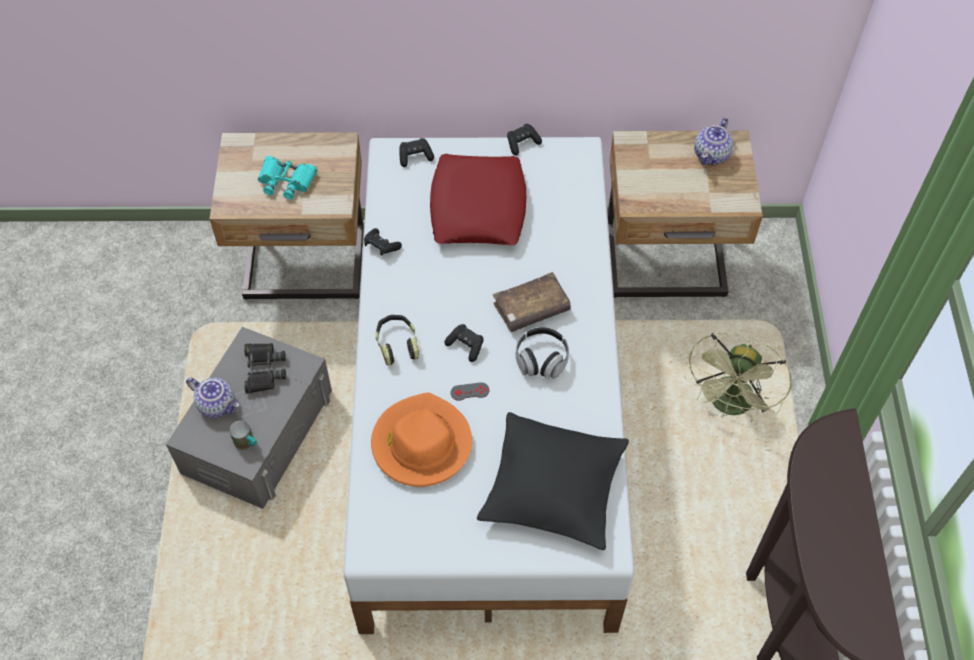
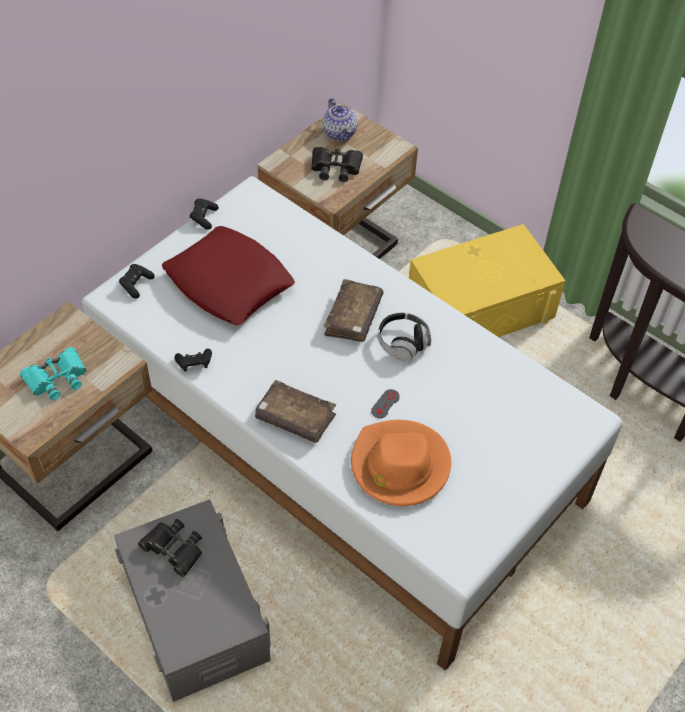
camera: 50 degrees left, 5 degrees down
teapot [186,377,239,418] -> none
mug [229,420,257,450] -> none
headphones [376,315,419,365] -> brown book [255,380,336,443]
black game controller [444,324,483,362] -> none
black pillow [477,412,629,550] -> none
green fan [684,332,792,422] -> yellow storage box [409,224,565,337]
none -> black binoculars [311,147,363,182]

